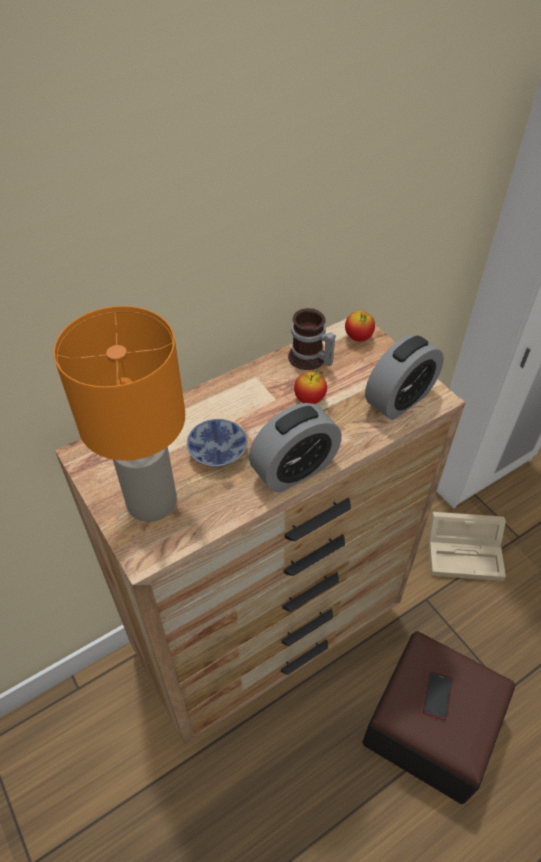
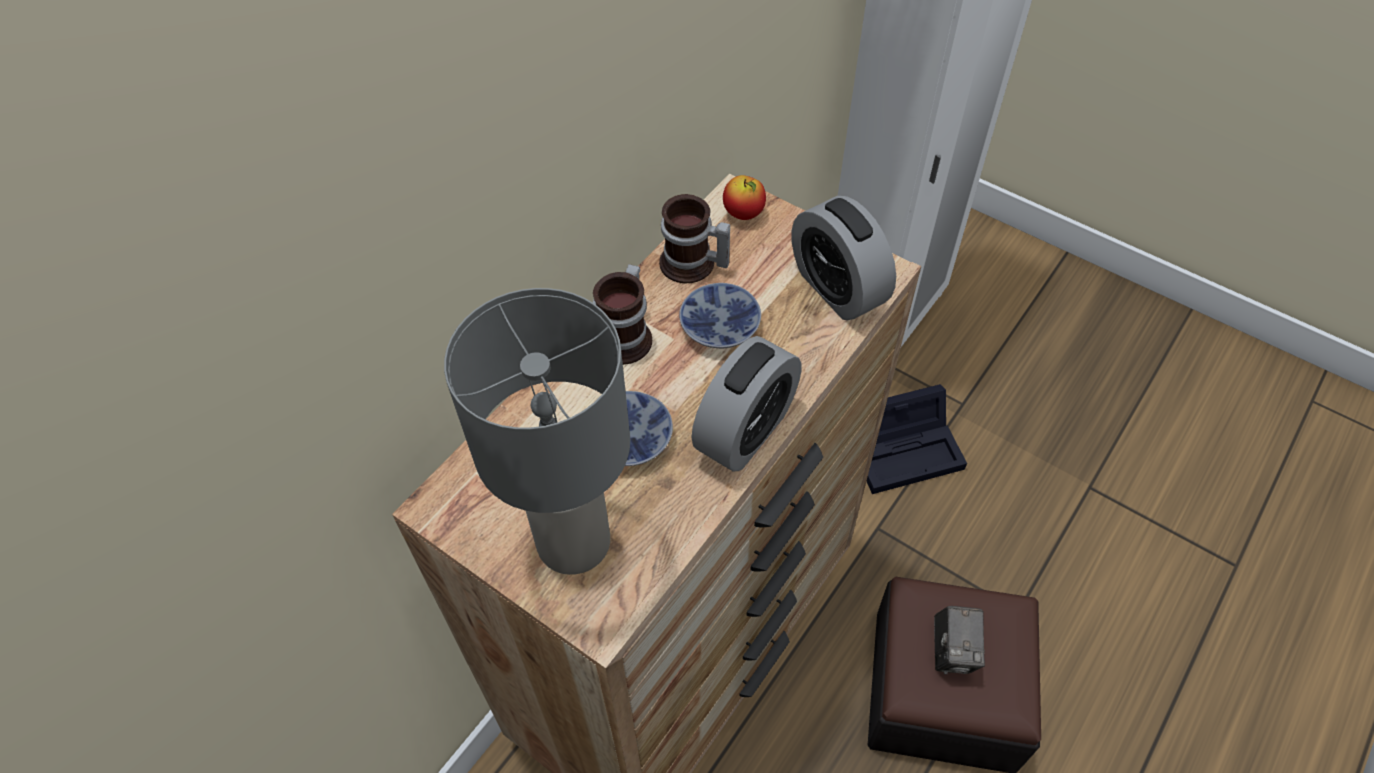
camera: 20 degrees left, 5 degrees up
orange table lamp [54,306,185,522] -> grey table lamp [444,288,630,575]
apple [294,370,327,404] -> bowl [679,283,761,348]
alarm clock [365,334,444,420] -> alarm clock turned 120 degrees clockwise [792,196,896,321]
phone [423,671,452,720] -> camera [934,606,985,674]
beige storage box [428,512,506,581] -> black storage box [866,384,967,494]
none -> mug [593,264,652,365]

